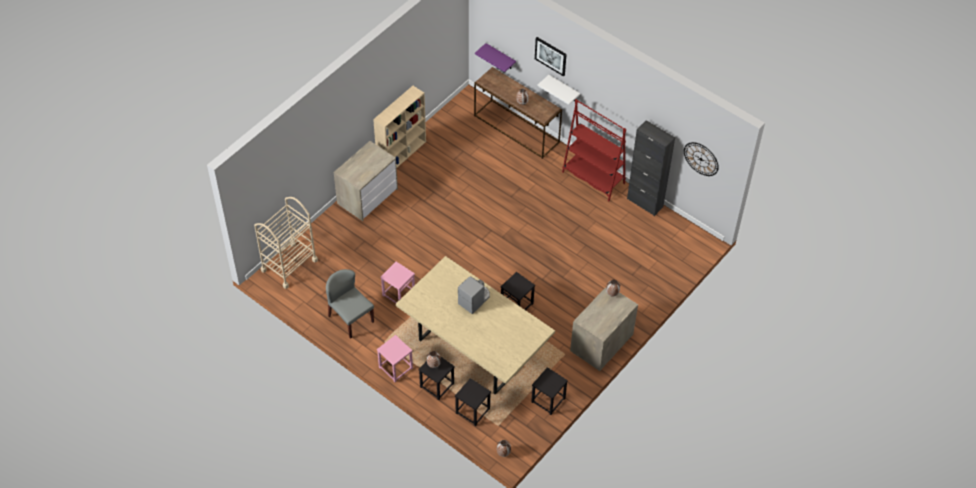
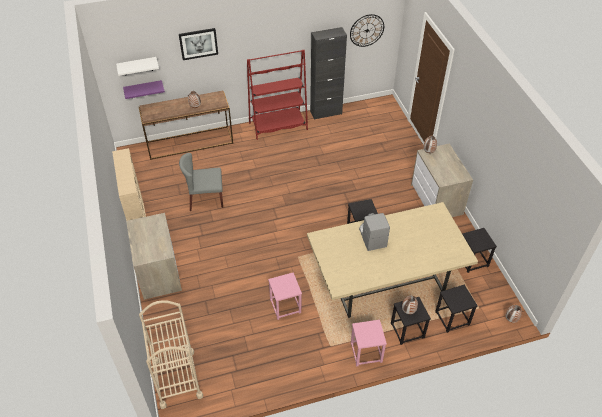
camera: 55 degrees left, 5 degrees down
grey chair [326,269,374,339] -> grey chair moved to [179,153,223,211]
white shelf [537,75,580,105] -> white shelf moved to [116,57,159,76]

